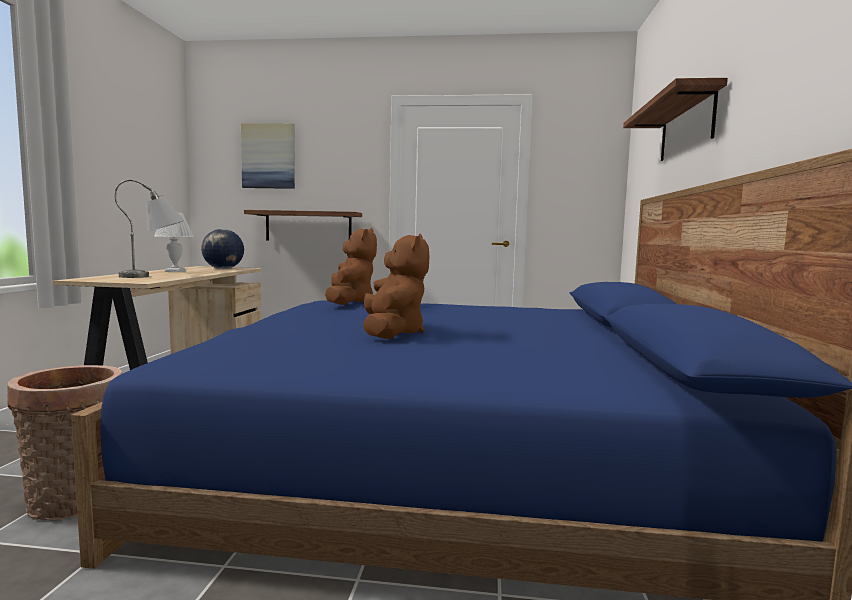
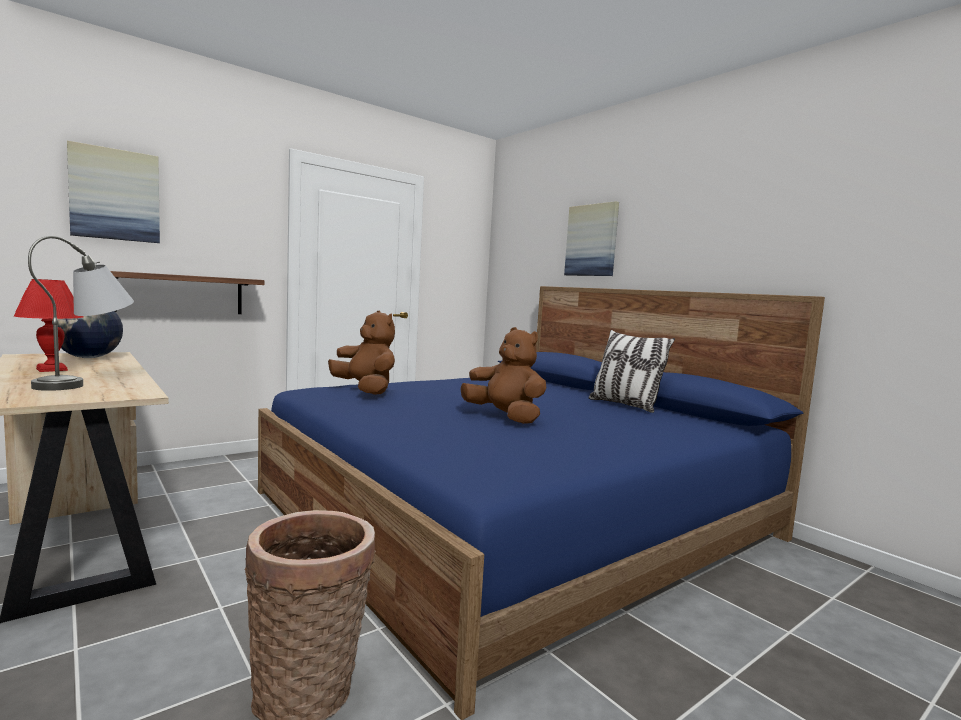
camera: 45 degrees left, 0 degrees up
white table lamp [154,213,194,272] -> red table lamp [14,279,84,372]
shelf [623,78,728,161] -> picture [564,201,619,276]
none -> pillow [589,330,675,413]

